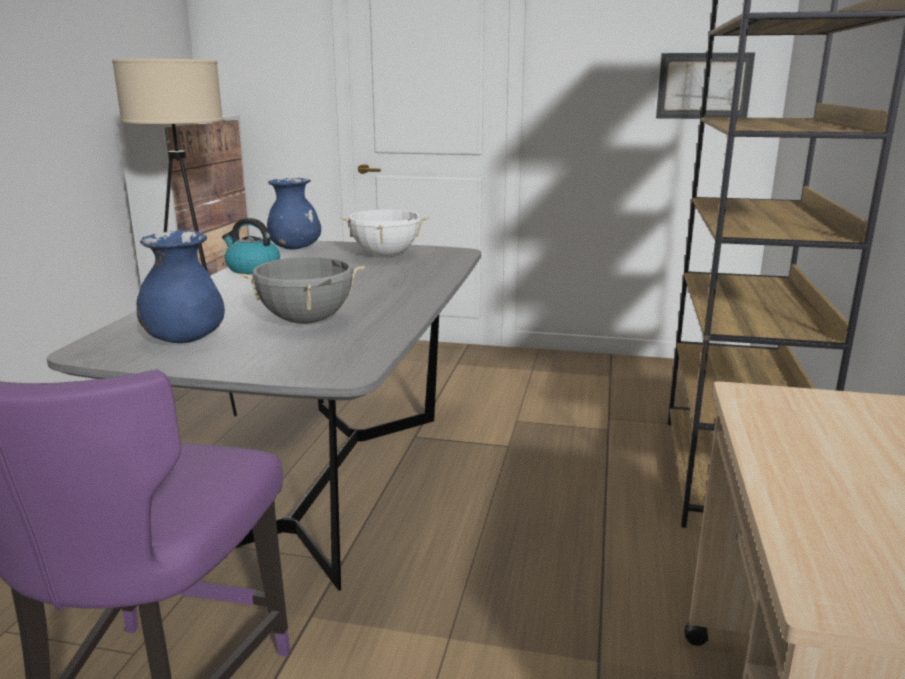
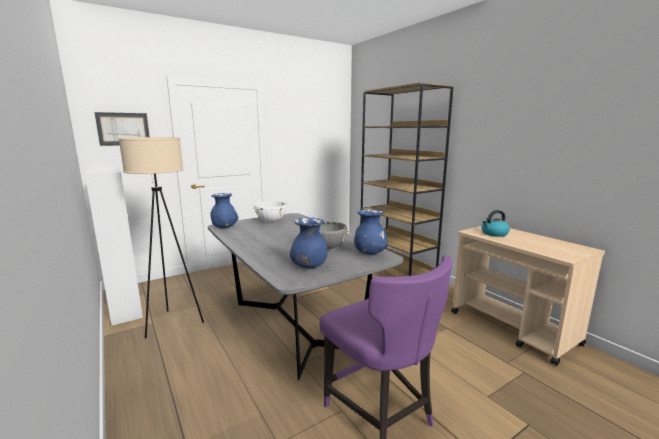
camera: 45 degrees left, 5 degrees down
kettle [222,218,280,274] -> kettle moved to [481,210,510,237]
picture [656,53,755,119] -> picture moved to [95,112,150,146]
none -> blue vase [354,209,388,255]

